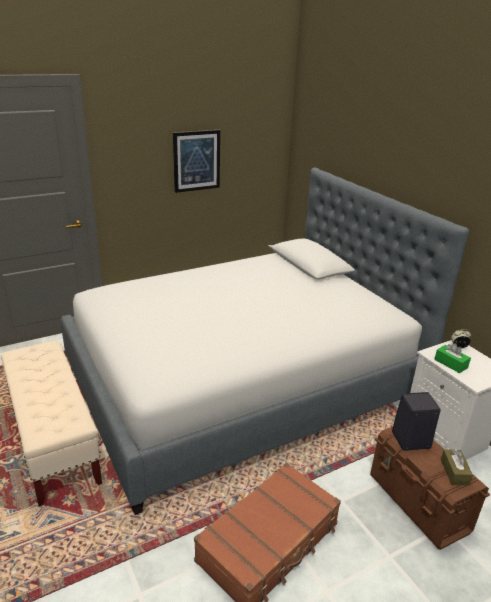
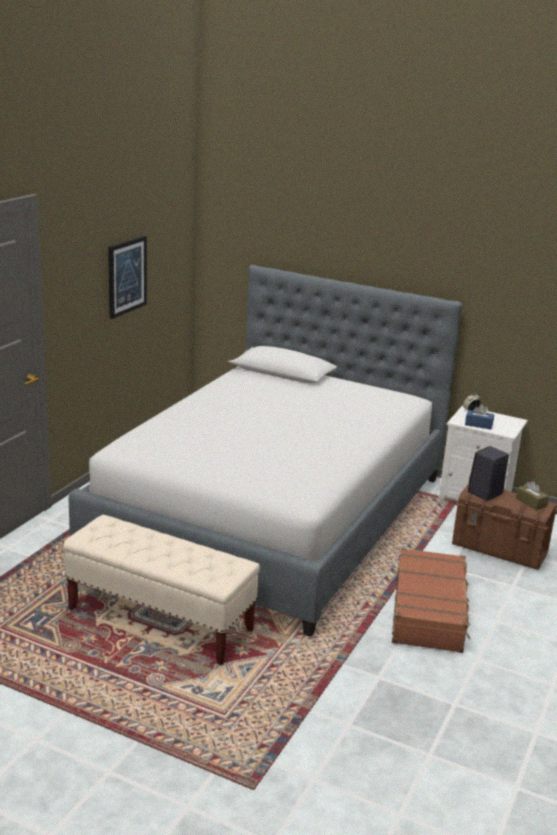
camera: 35 degrees left, 5 degrees down
green tissue box [434,343,471,373] -> blue tissue box [465,404,494,429]

